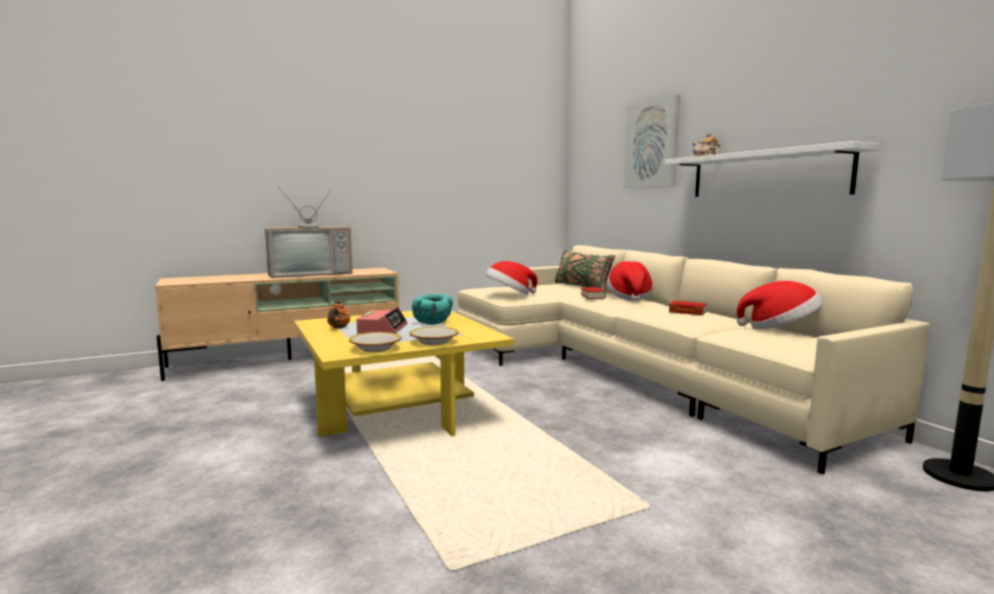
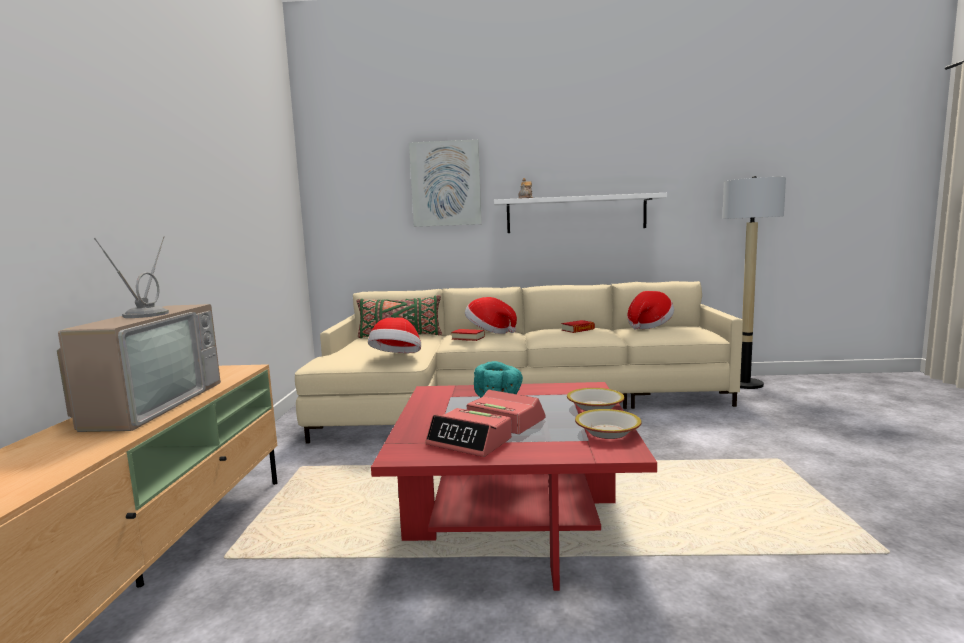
camera: 60 degrees left, 0 degrees up
yellow coffee table [294,311,514,437] -> red coffee table [371,382,657,591]
orange teapot [327,300,350,328] -> alarm clock [425,408,512,457]

